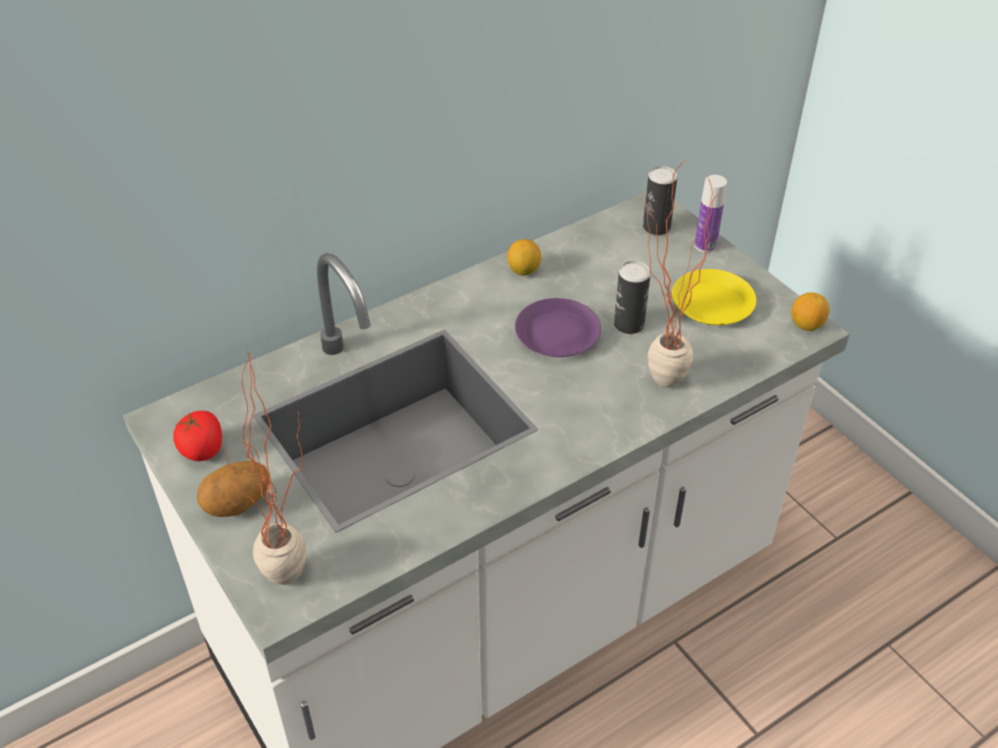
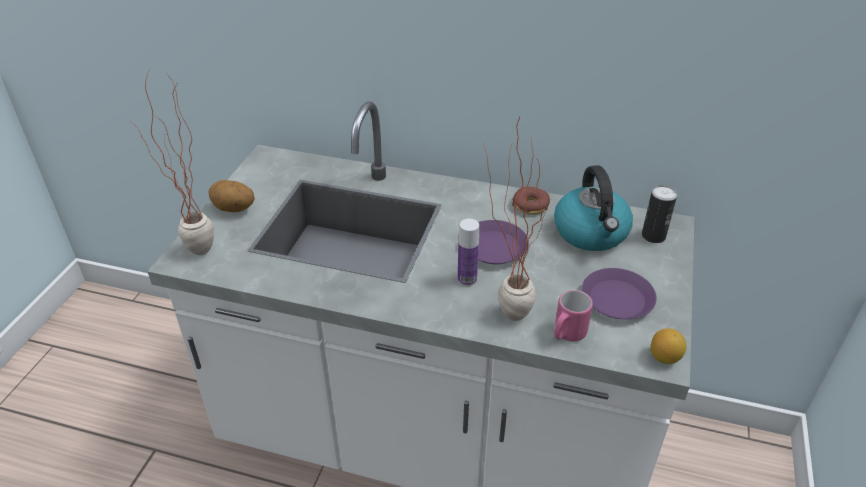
camera: 50 degrees right, 5 degrees down
tomato [173,411,222,461] -> none
lemon [508,239,541,276] -> donut [512,186,550,215]
can [614,261,651,334] -> none
yellow plate [672,269,756,325] -> purple plate [582,268,657,319]
bottle [695,175,727,253] -> bottle moved to [458,219,479,286]
none -> kettle [554,165,633,251]
none -> pink mug [554,290,593,341]

